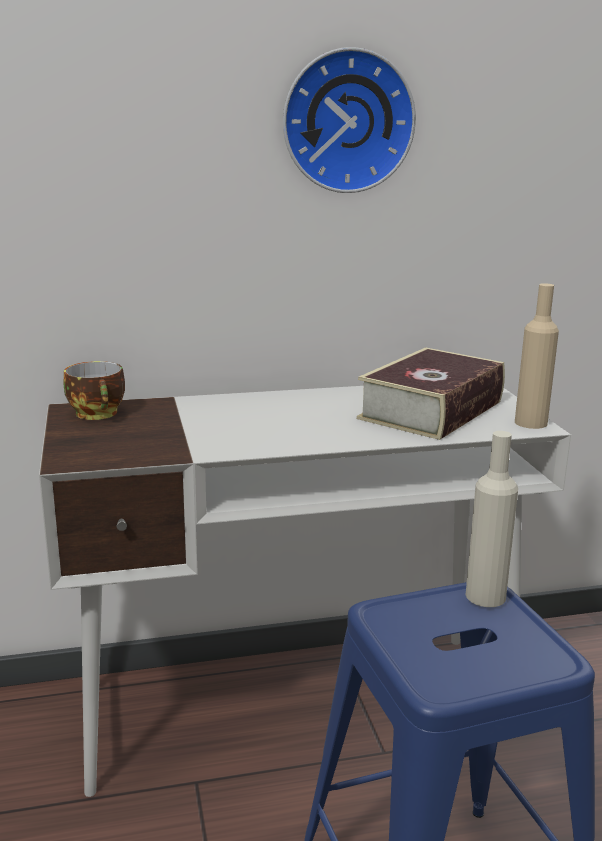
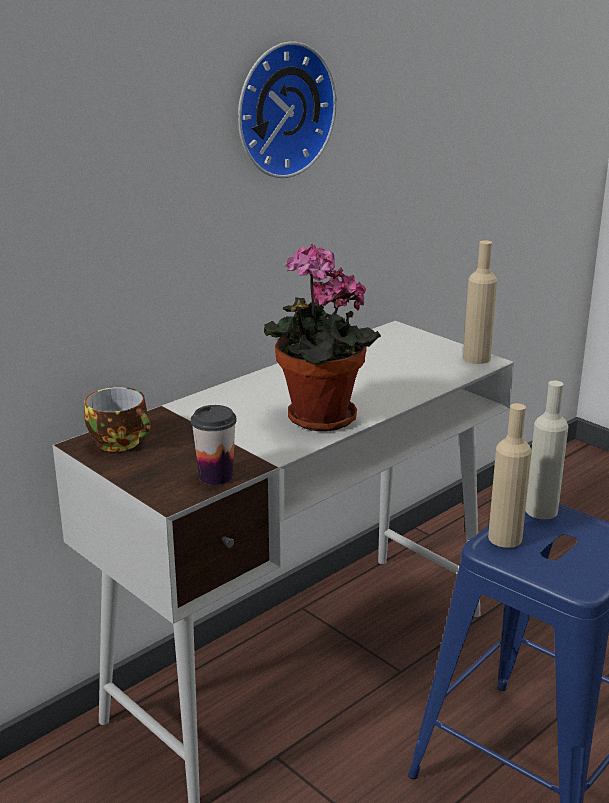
camera: 30 degrees left, 5 degrees up
book [357,347,505,440] -> none
none -> cup [191,405,237,485]
none -> potted plant [264,244,381,431]
none -> beige bottle [488,403,532,548]

